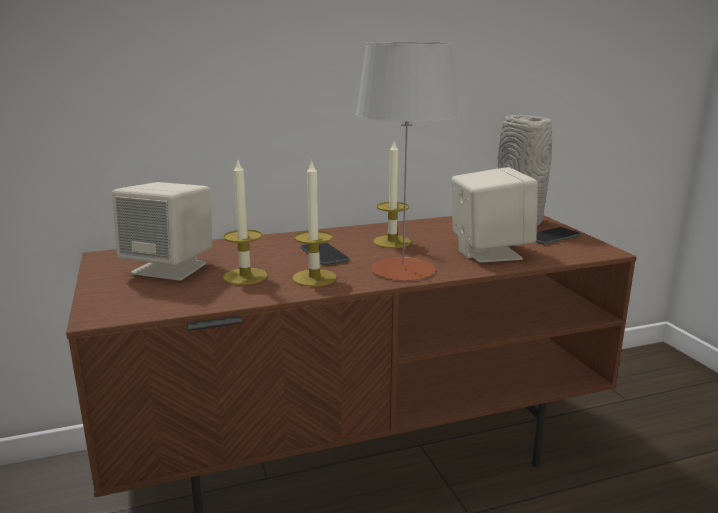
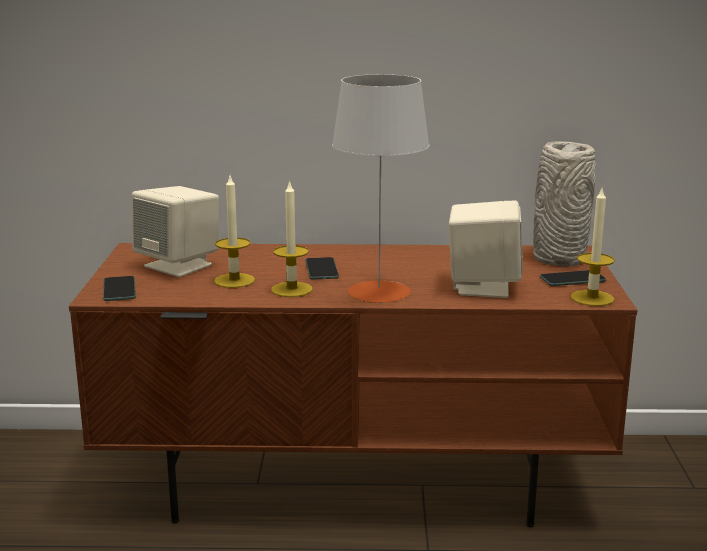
camera: 20 degrees right, 0 degrees up
candle [374,139,411,248] -> candle moved to [571,186,615,306]
none -> phone [103,276,136,301]

